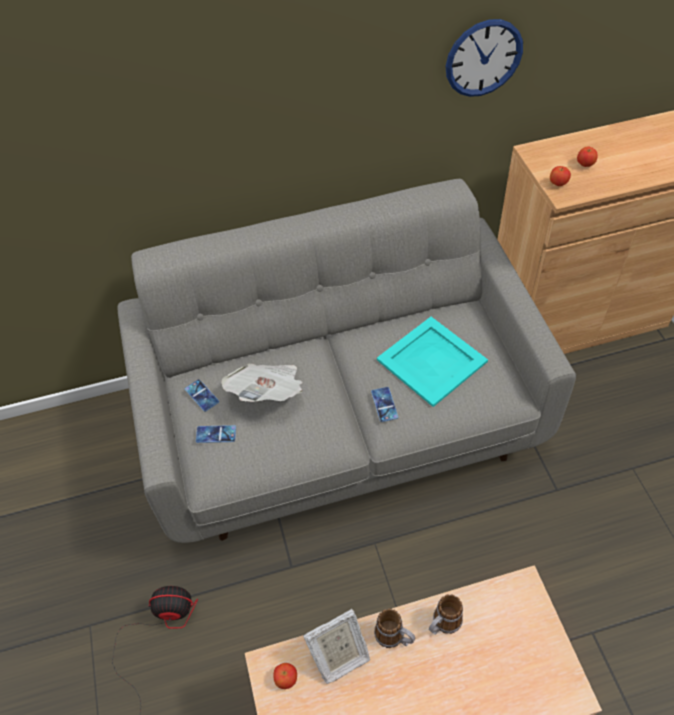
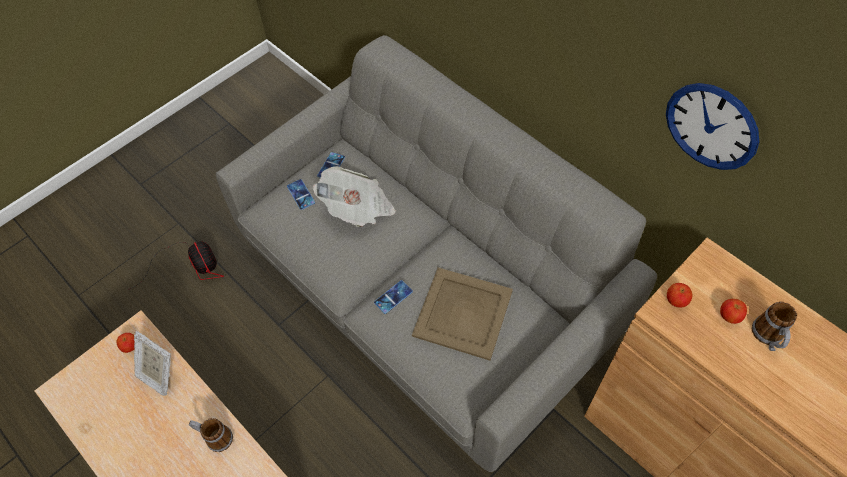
camera: 60 degrees right, 5 degrees up
mug [374,609,415,648] -> mug moved to [752,302,797,351]
turquoise tray [377,317,488,407] -> beige tray [412,267,513,361]

